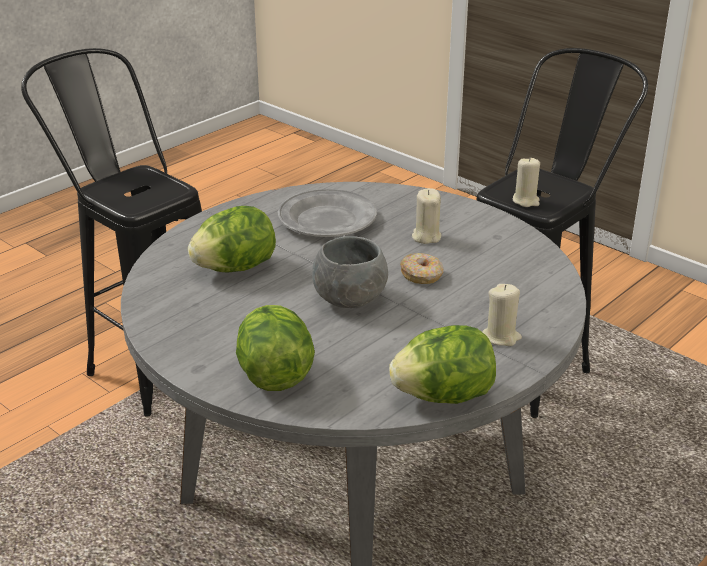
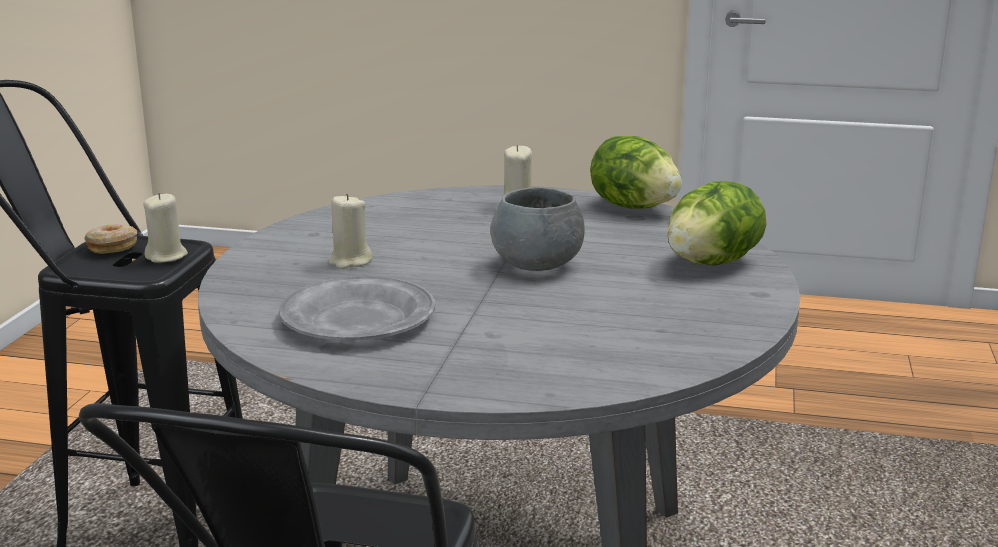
camera: 120 degrees left, 10 degrees down
lettuce [188,206,276,272] -> none
donut [400,253,443,284] -> donut moved to [84,224,137,254]

